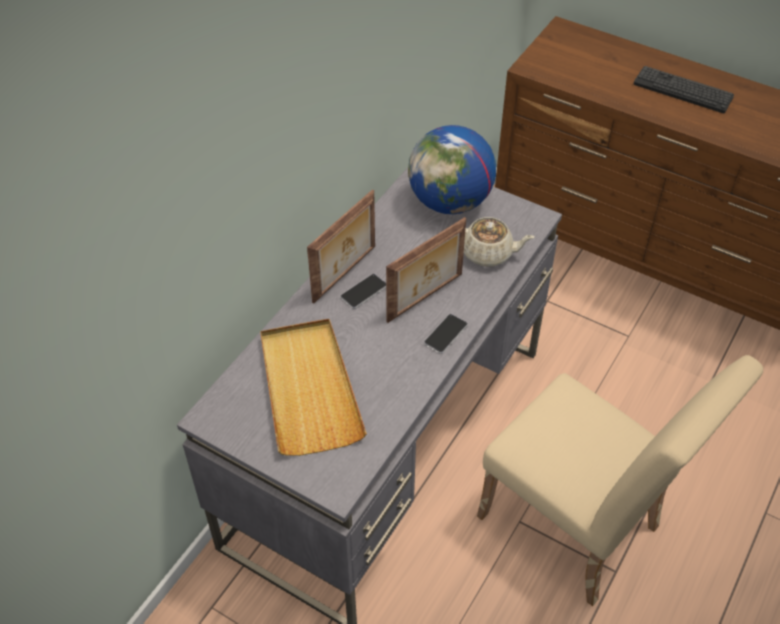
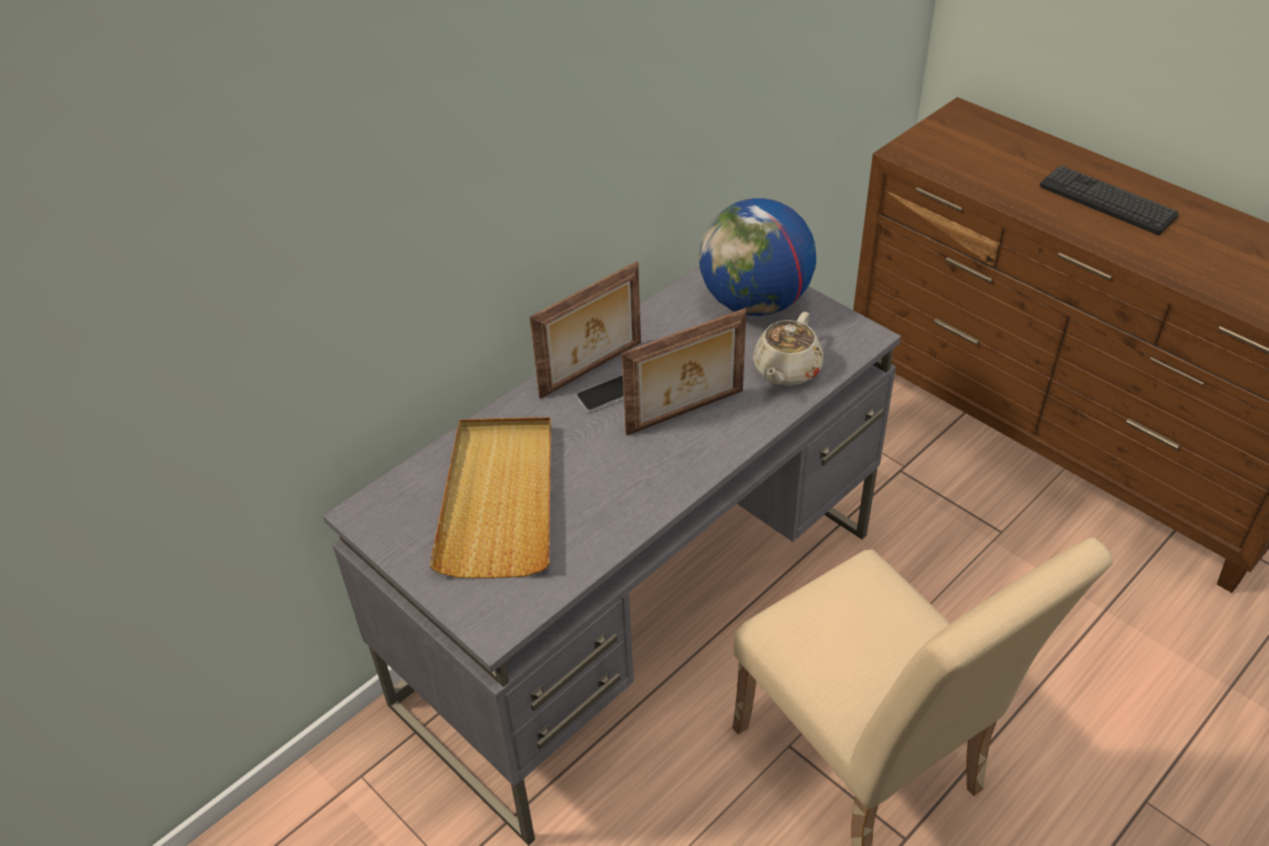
camera: 15 degrees right, 5 degrees down
phone [424,314,468,354] -> none
beige teapot [464,217,534,266] -> beige teapot turned 90 degrees clockwise [753,312,824,386]

